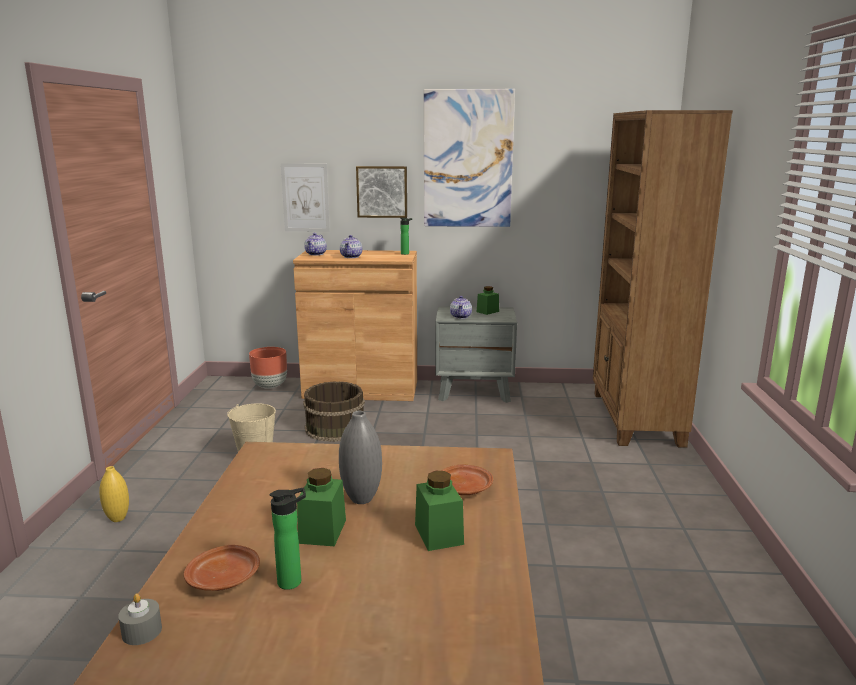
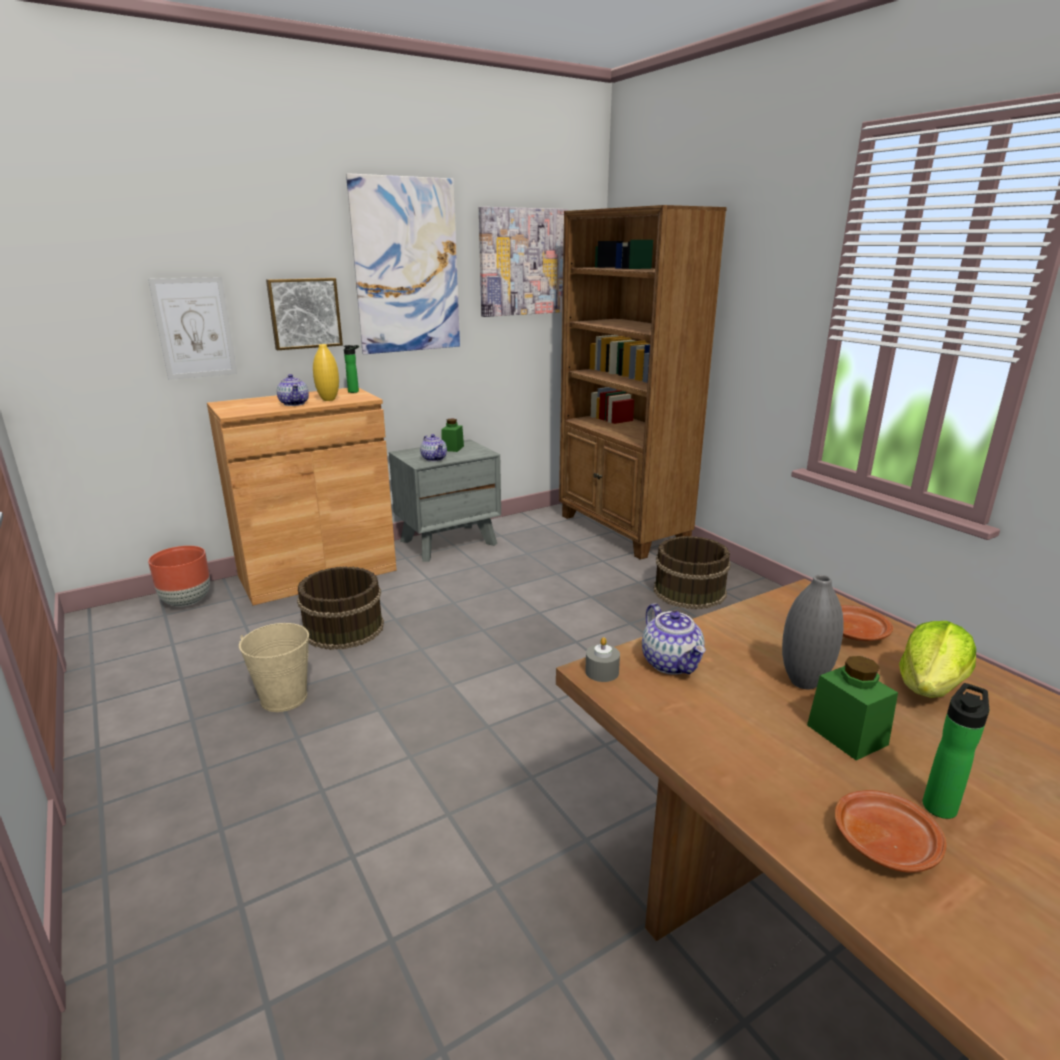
camera: 35 degrees left, 5 degrees up
yellow vase [99,466,129,522] -> yellow vase moved to [313,344,339,401]
grey candle [118,594,162,645] -> grey candle moved to [585,637,620,682]
teapot [304,233,327,255] -> teapot moved to [642,603,706,675]
green jar [415,471,464,551] -> lettuce [899,621,976,698]
none -> picture [479,207,568,317]
none -> brown bucket [654,536,730,609]

